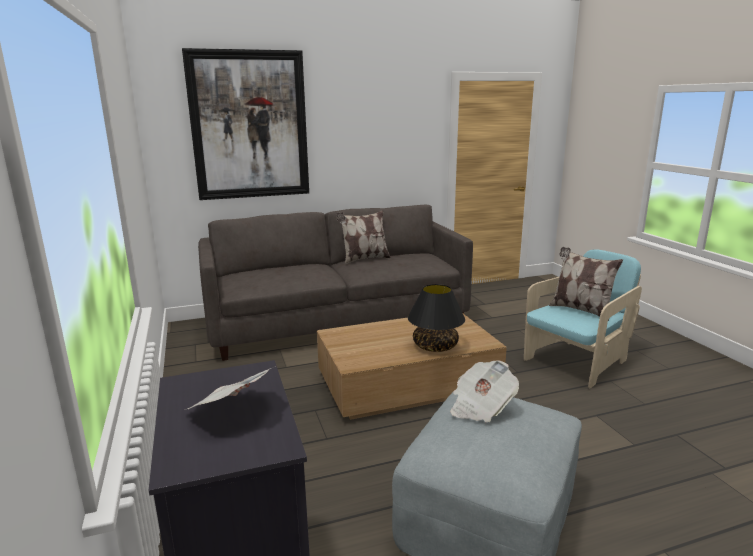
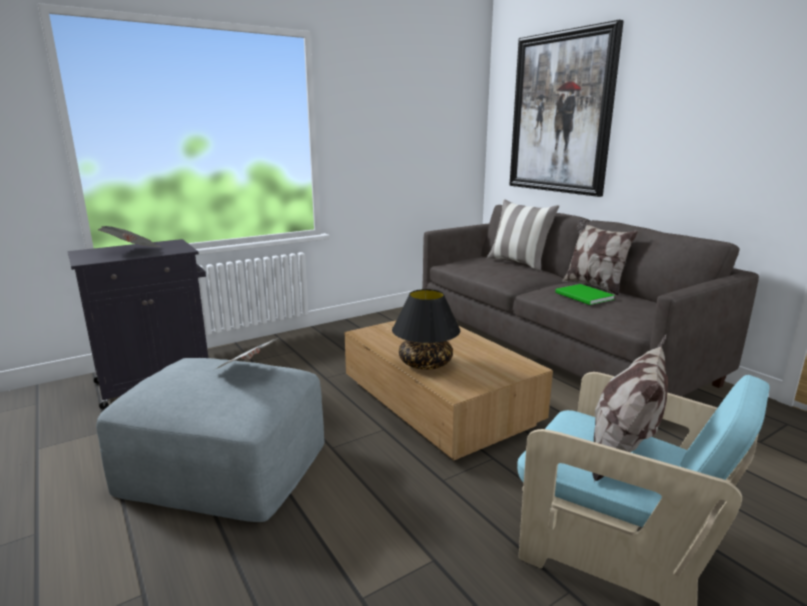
camera: 75 degrees right, 0 degrees up
none -> pillow [487,199,559,271]
none -> green book [555,284,615,305]

